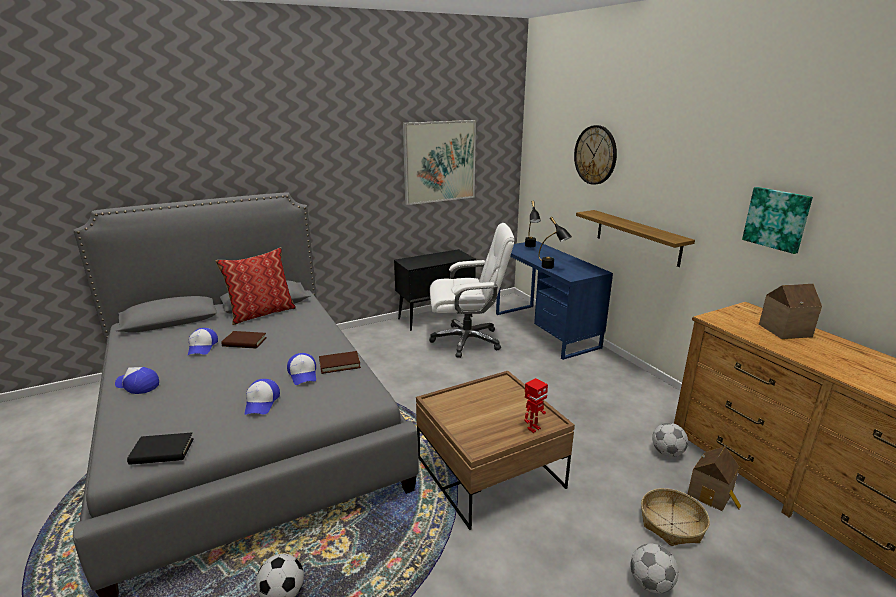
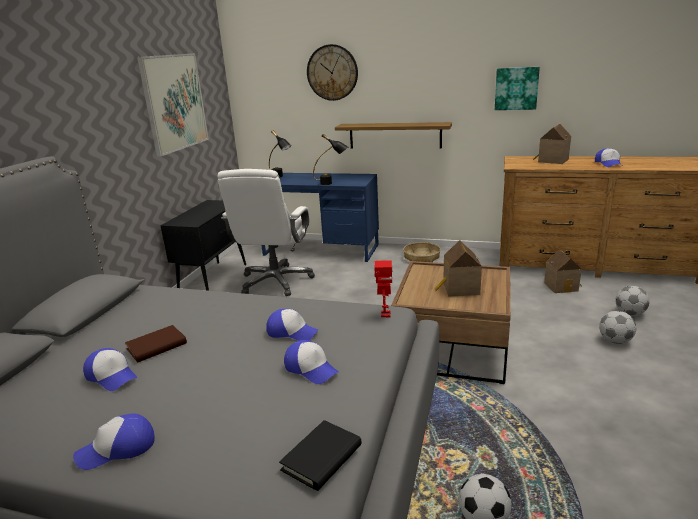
camera: 45 degrees left, 0 degrees up
pillow [215,247,296,325] -> none
brown book [319,351,361,374] -> none
white office chair [429,223,515,358] -> white office chair turned 150 degrees clockwise [218,169,315,296]
toy robot [524,378,548,433] -> toy robot moved to [374,260,393,318]
basket [641,488,710,546] -> basket moved to [403,242,441,262]
football [652,423,688,457] -> football moved to [615,286,650,316]
none -> toy house [435,240,482,297]
none -> cap [595,148,621,167]

